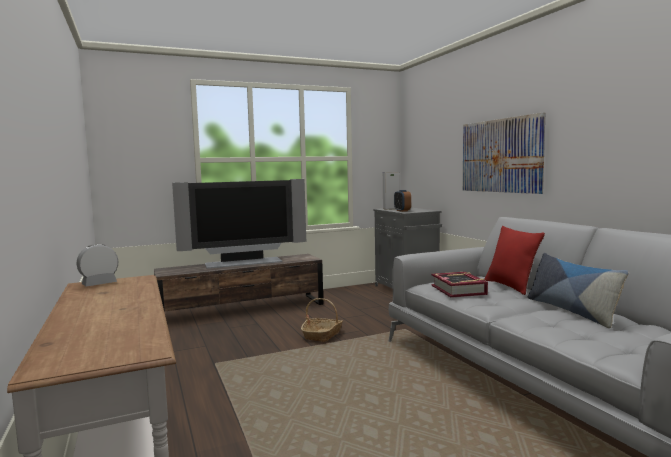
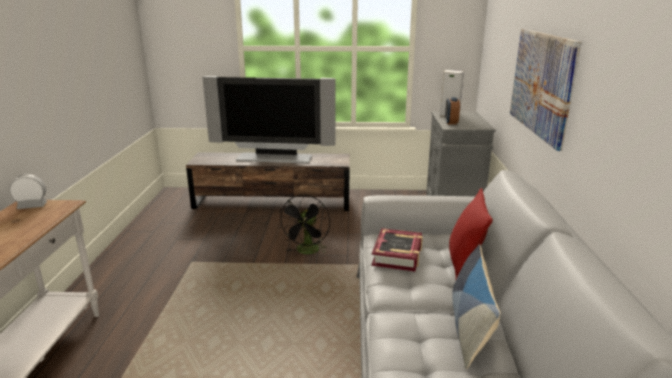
camera: 25 degrees right, 15 degrees up
basket [301,298,343,342] -> black fan [279,195,330,254]

